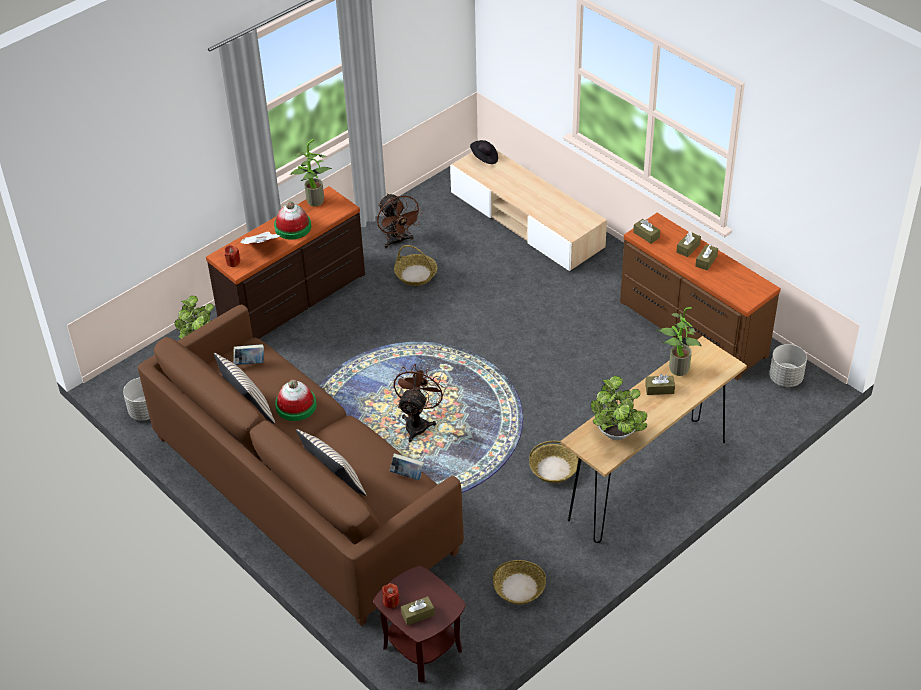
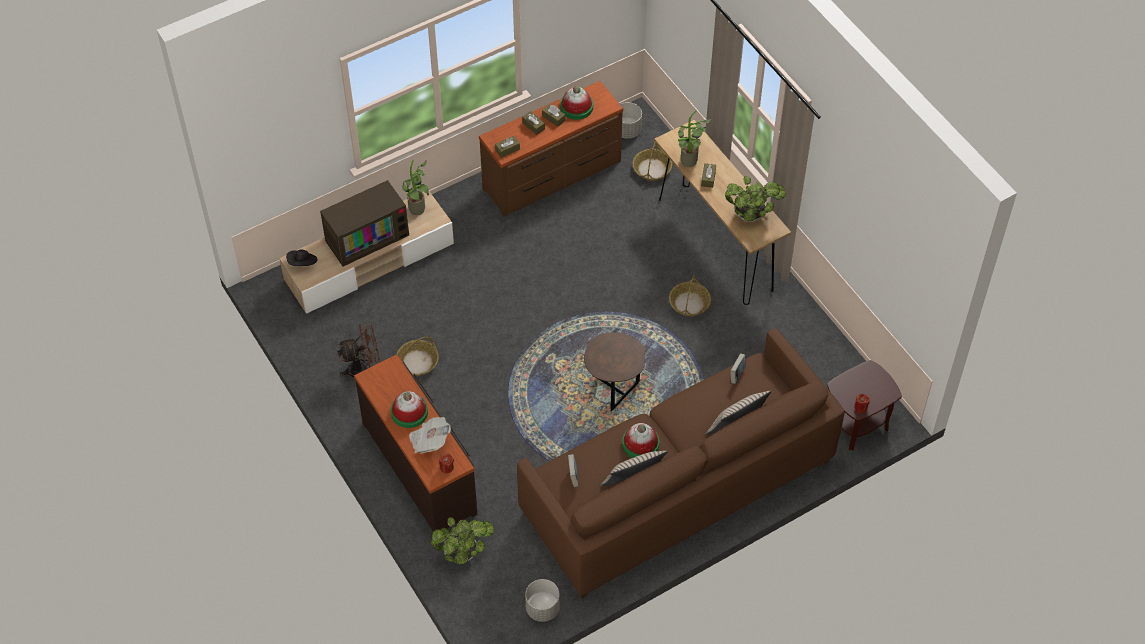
camera: 80 degrees left, 10 degrees up
potted plant [290,139,332,206] -> potted plant moved to [402,160,429,215]
brown fan [394,364,446,442] -> brown side table [584,332,646,412]
brown tissue box [401,596,435,626] -> none
basket [493,560,546,604] -> basket moved to [633,142,672,181]
none -> television [320,180,409,266]
none -> hat [560,86,593,120]

